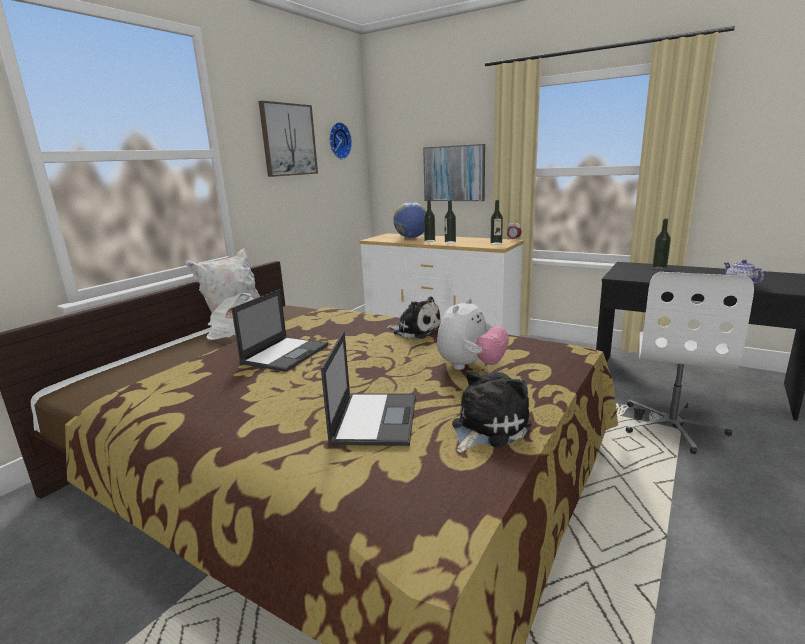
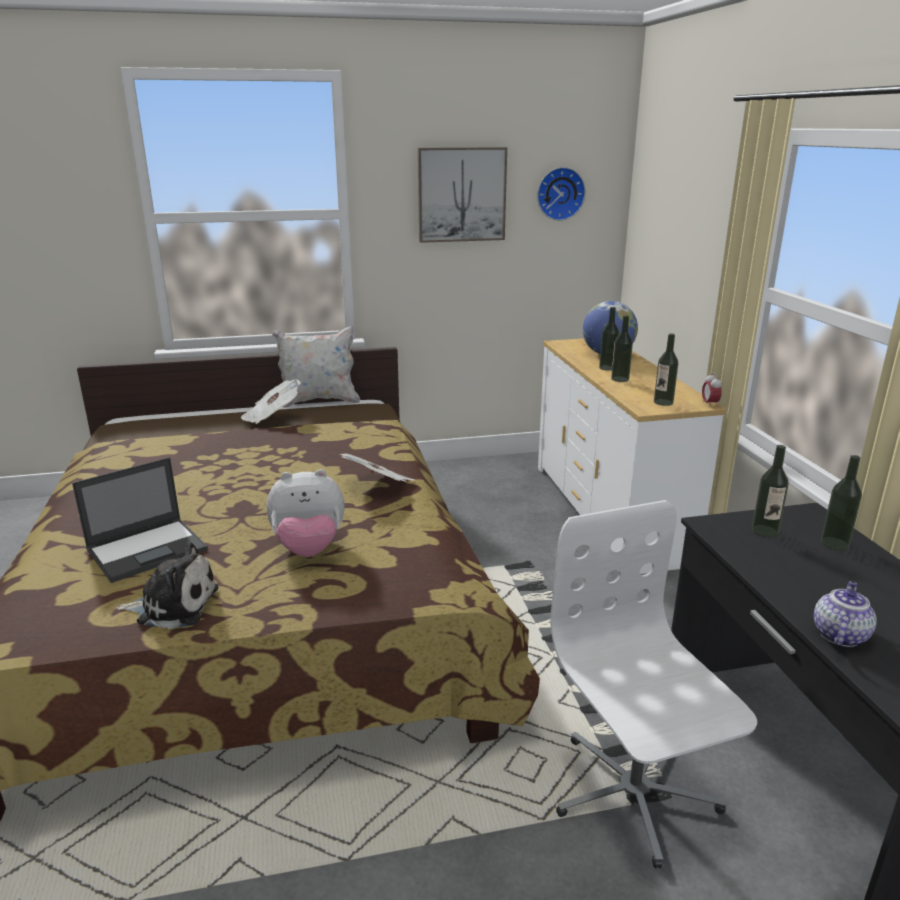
camera: 45 degrees right, 5 degrees up
laptop [231,289,328,372] -> none
plush toy [386,296,441,339] -> newspaper [340,454,415,482]
picture [423,144,485,201] -> none
white office chair [626,272,754,454] -> white office chair turned 90 degrees clockwise [550,500,757,868]
none -> bottle [752,445,789,538]

